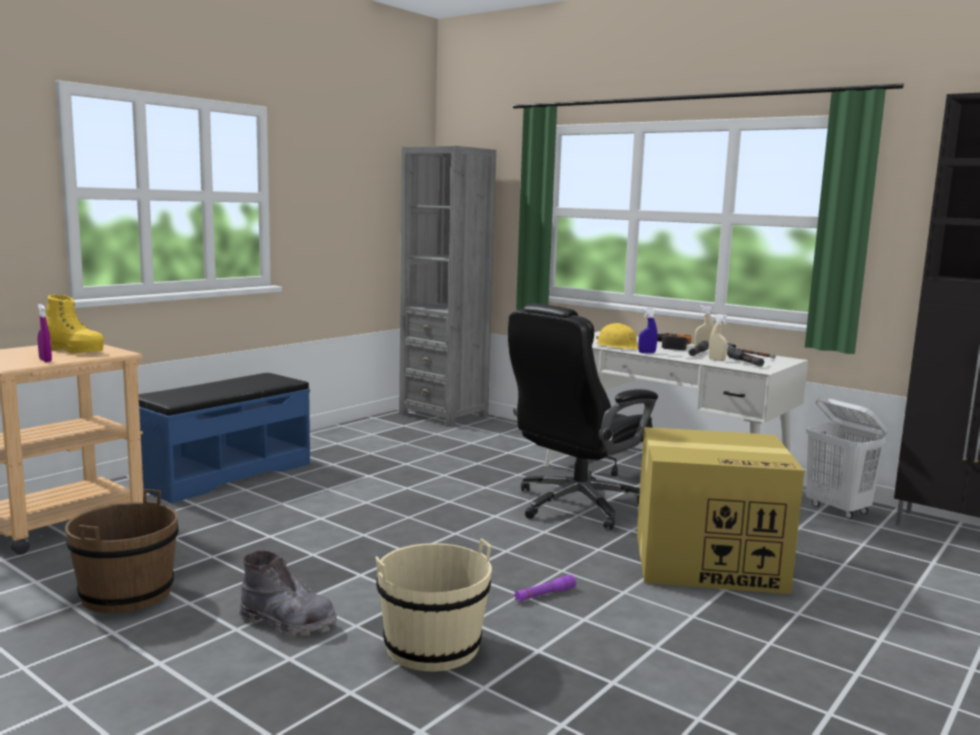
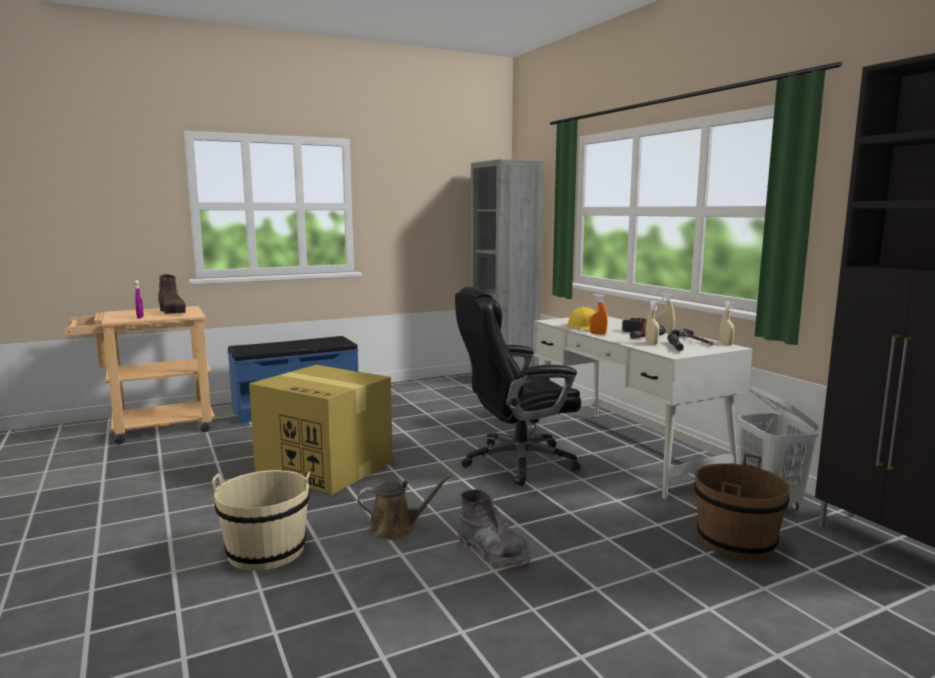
camera: 25 degrees right, 0 degrees up
yellow boot [46,295,104,354] -> brown boot [158,274,186,314]
brown bucket [65,489,179,613] -> brown bucket moved to [694,454,791,560]
grey boot [239,550,337,637] -> grey boot moved to [458,489,531,567]
purple flashlight [514,575,576,602] -> brown watering can [358,474,452,540]
cardboard box [637,427,805,594] -> cardboard box moved to [249,365,393,494]
blue spray bottle [638,308,658,353] -> orange spray bottle [589,294,608,335]
none -> beige spray bottle [719,301,734,345]

